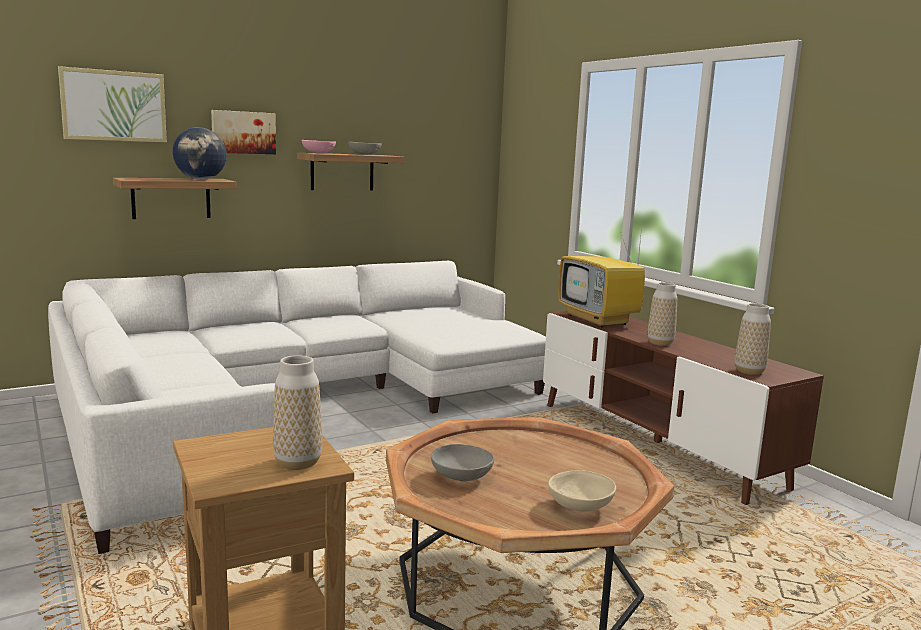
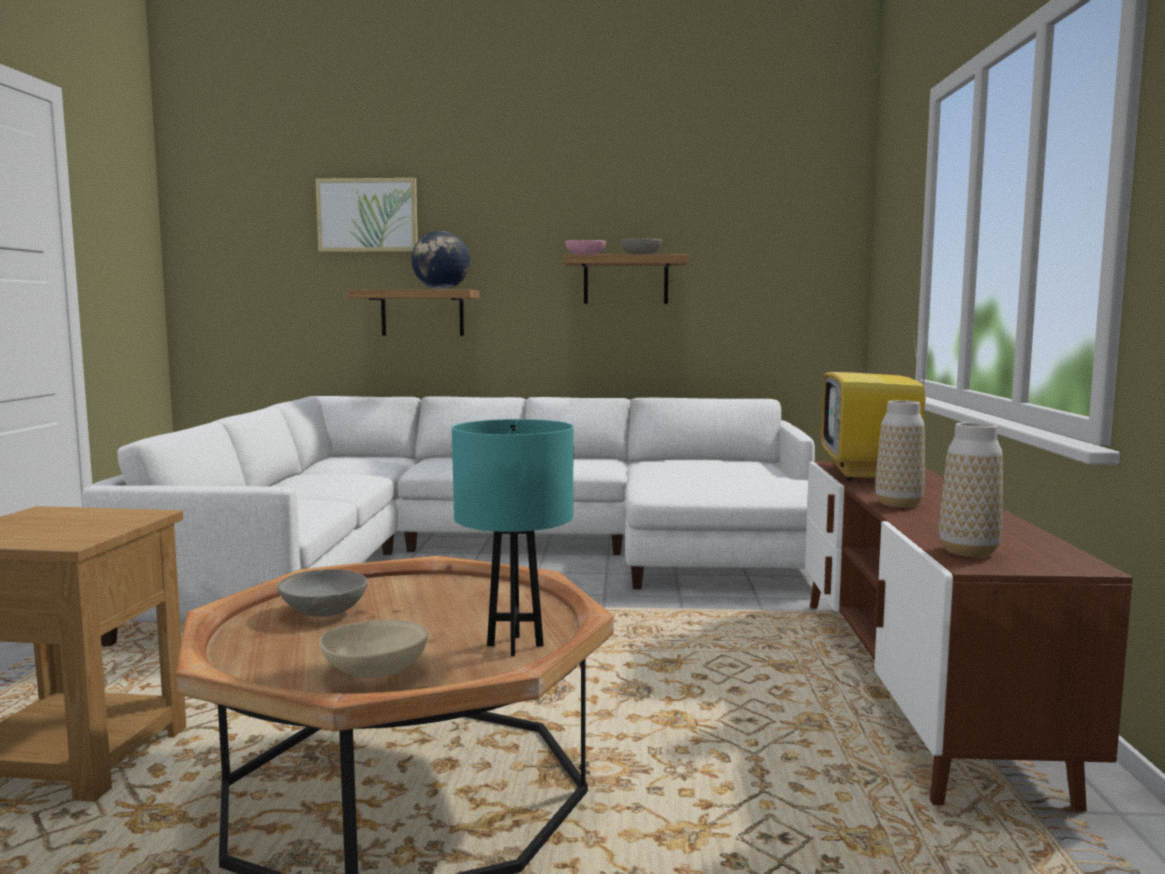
camera: 35 degrees right, 5 degrees down
picture [211,110,276,154] -> none
vase [273,355,322,470] -> none
none -> turquoise table lamp [452,419,574,657]

